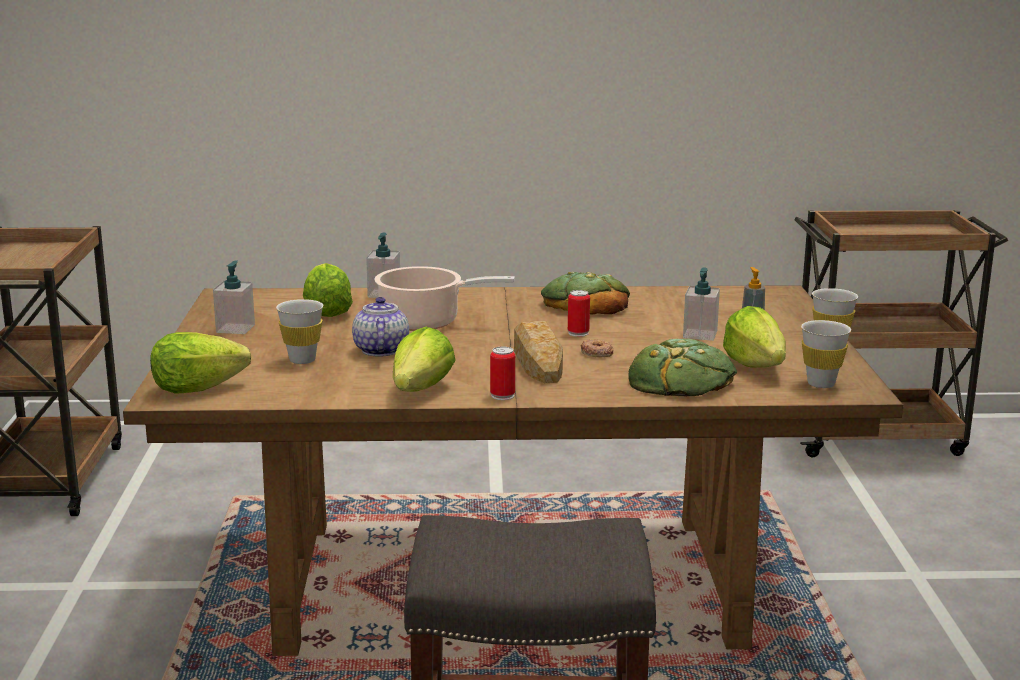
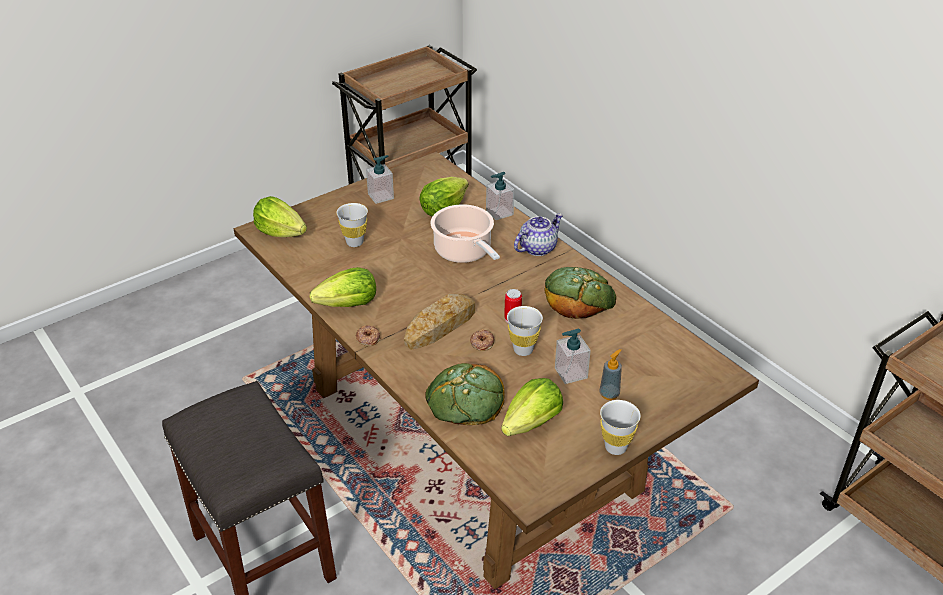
camera: 55 degrees right, 20 degrees up
teapot [352,297,409,357] -> teapot moved to [514,213,563,256]
can [490,347,515,400] -> donut [356,325,380,346]
white cup [801,320,851,388] -> white cup moved to [507,306,543,356]

